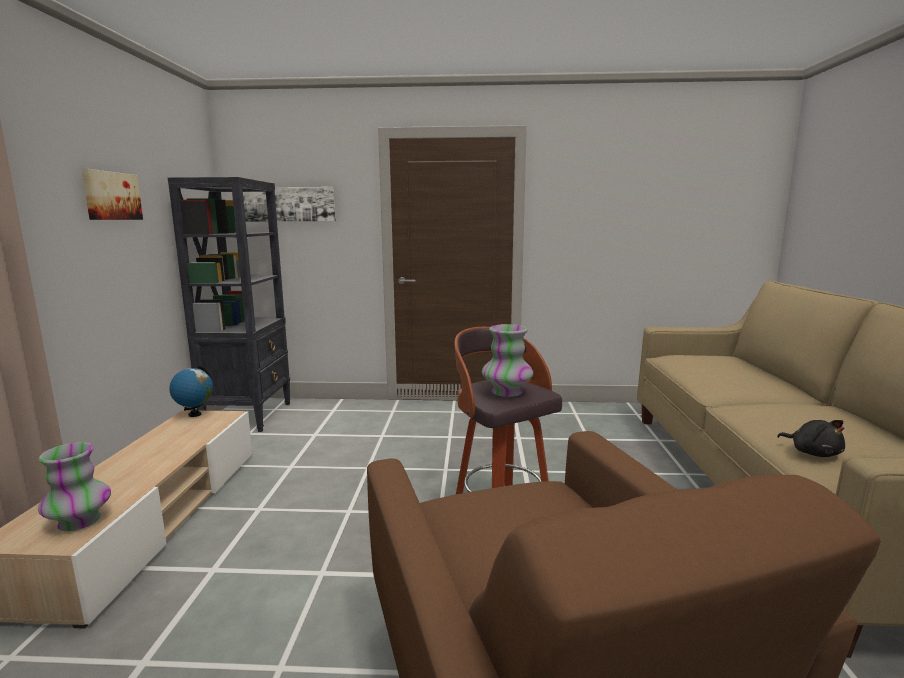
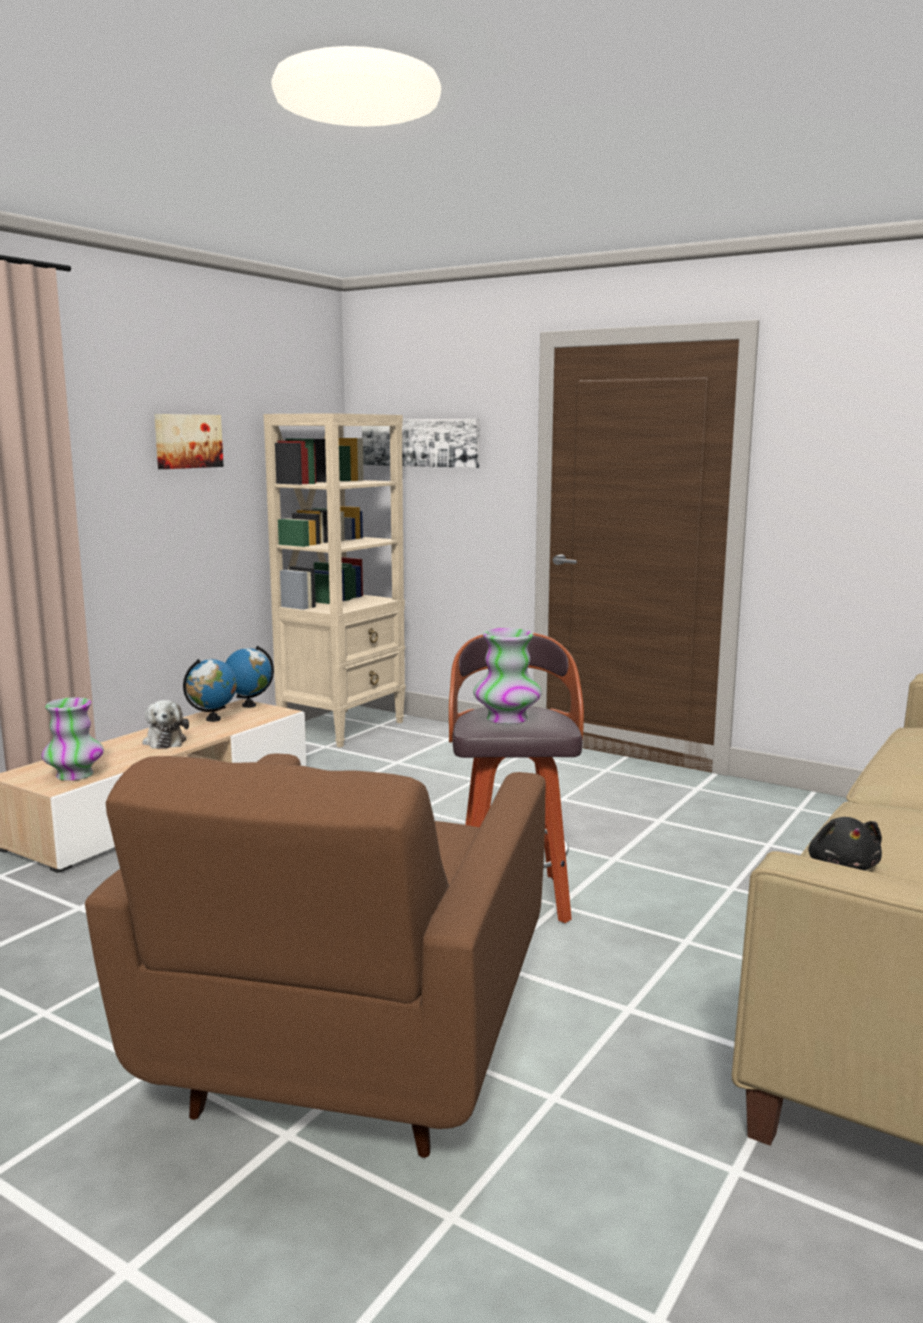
camera: 30 degrees right, 0 degrees up
black bookcase [168,177,291,432] -> beige bookcase [263,413,406,748]
none -> plush toy [142,700,189,749]
none -> globe [183,659,237,722]

